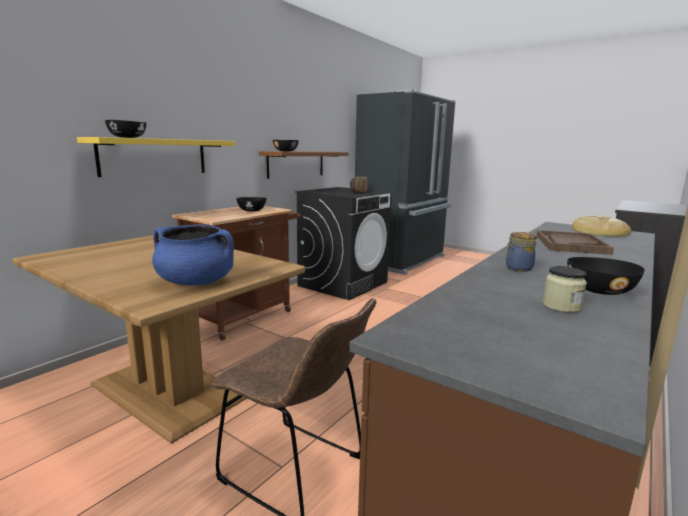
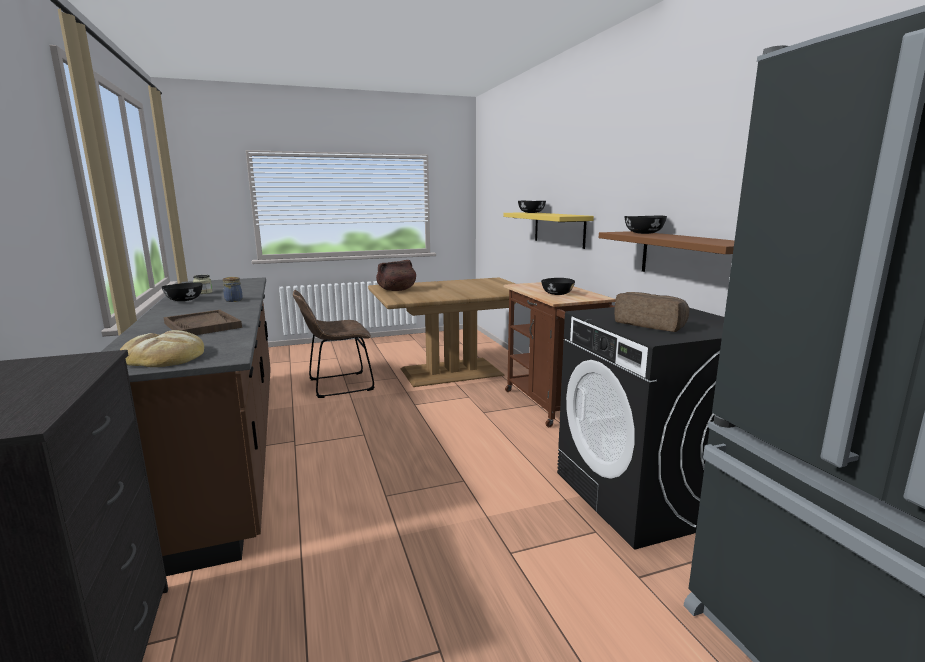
camera: 125 degrees right, 0 degrees up
blue cooking pot [152,225,234,285] -> brown cooking pot [376,260,416,291]

